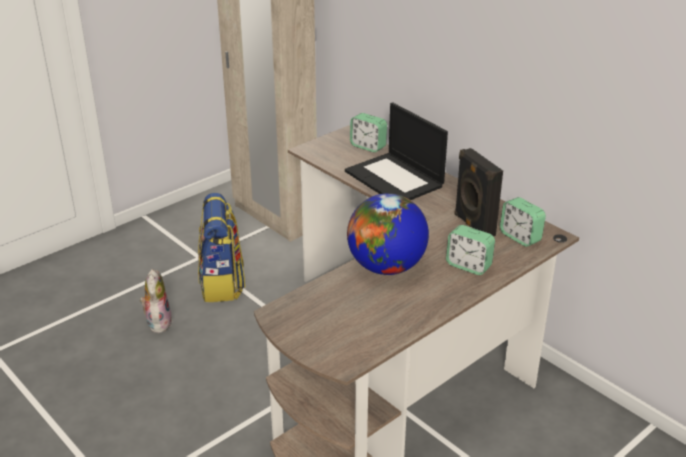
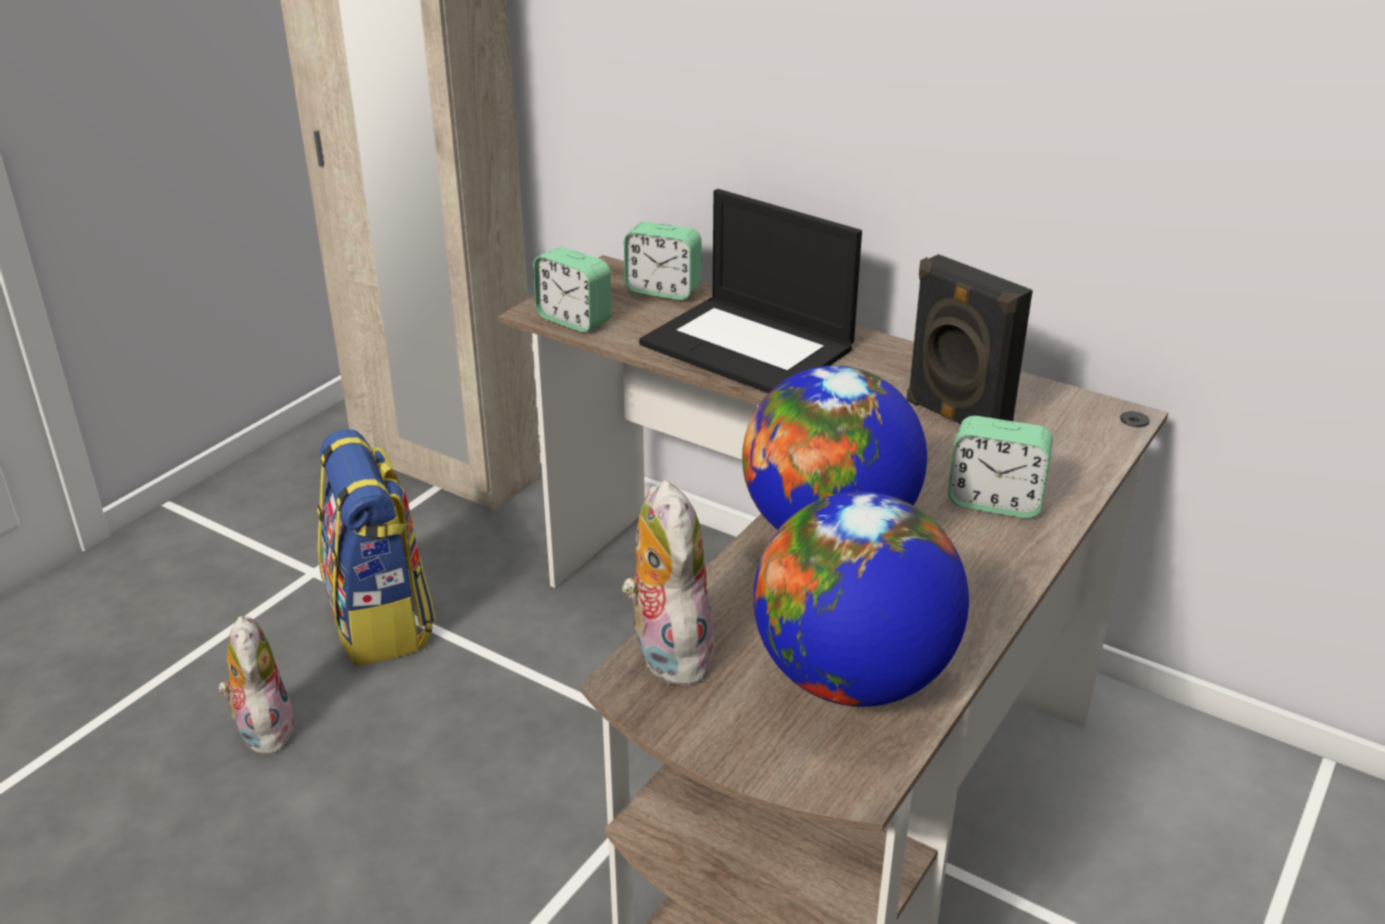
camera: 15 degrees left, 0 degrees up
alarm clock [500,197,546,247] -> alarm clock moved to [533,247,611,333]
none -> plush toy [621,480,715,686]
none -> globe [753,492,969,707]

